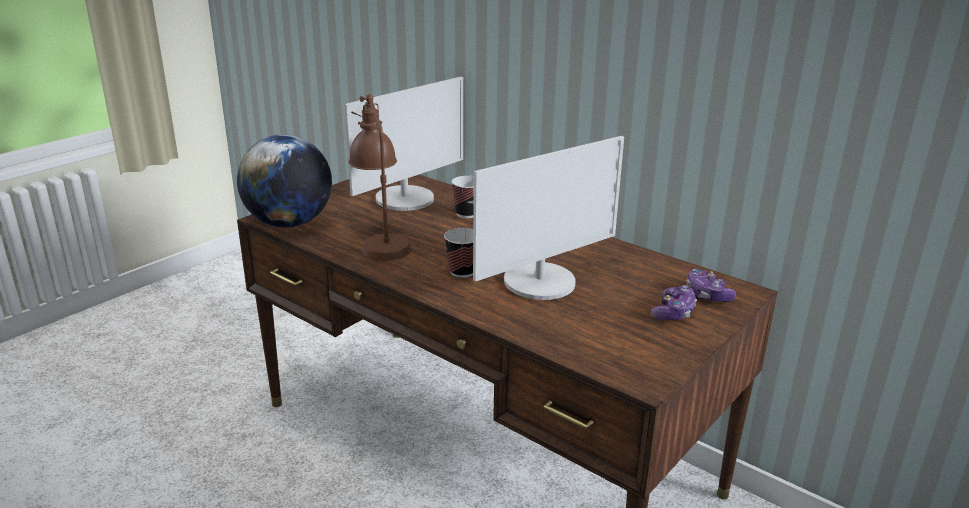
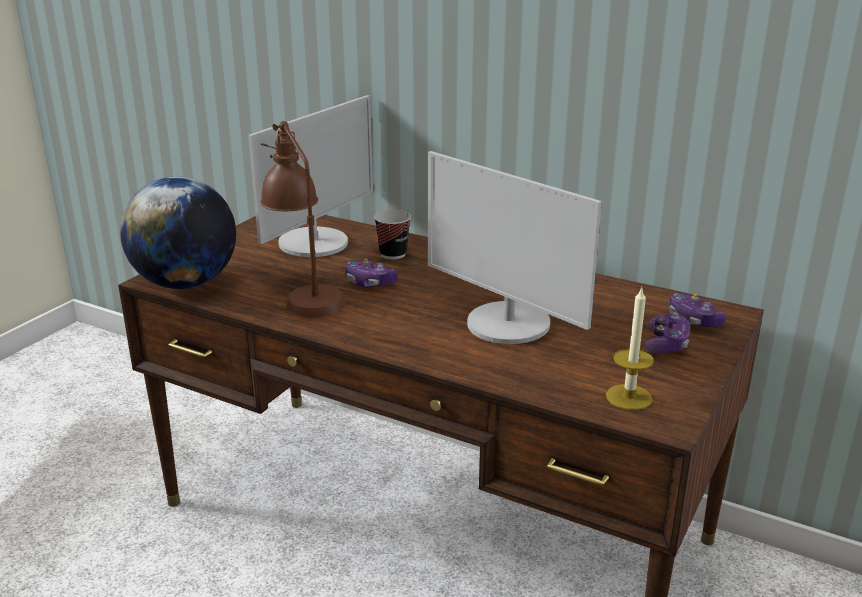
camera: 10 degrees left, 0 degrees up
cup [444,228,473,278] -> none
monitor [473,136,624,300] -> monitor turned 90 degrees clockwise [428,151,602,344]
none -> game controller [345,259,398,288]
none -> candle [606,286,654,410]

